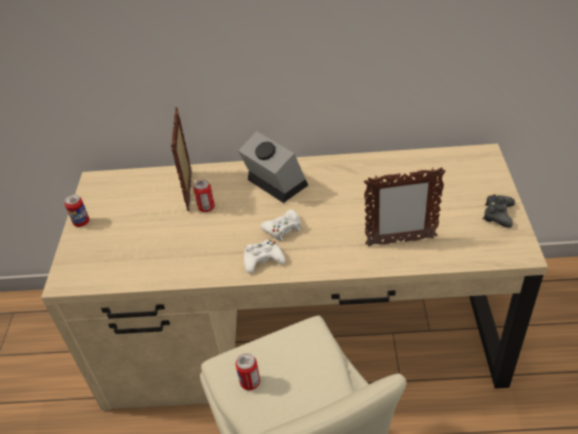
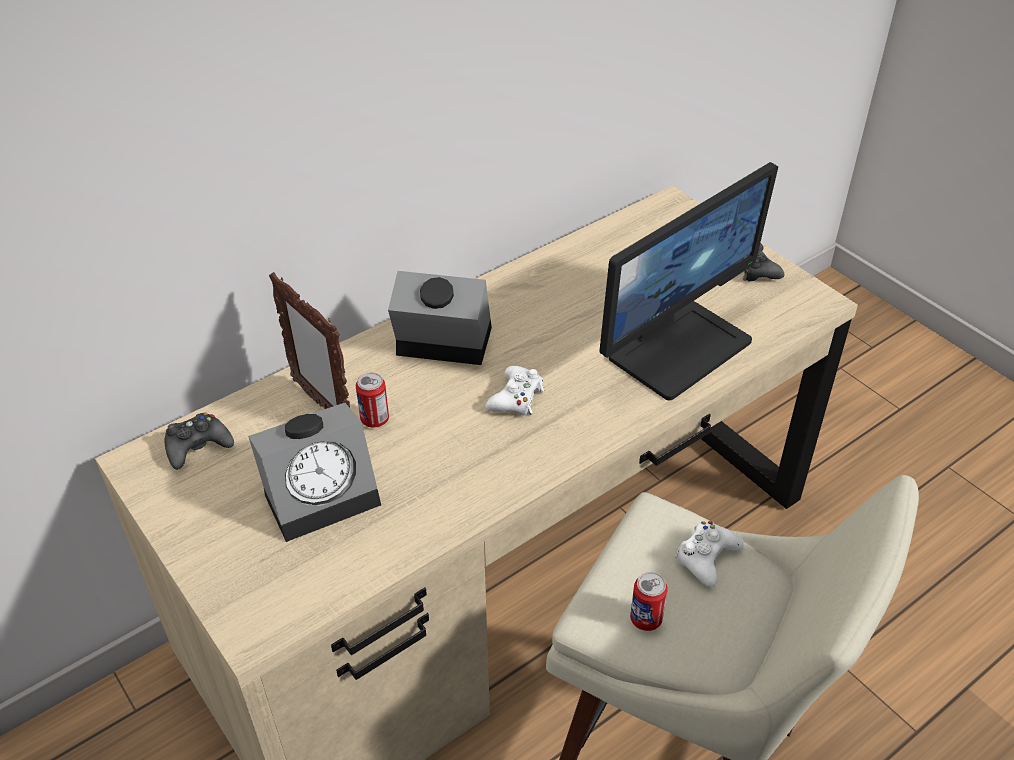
camera: 40 degrees left, 0 degrees up
can [64,194,90,227] -> none
white game controller [244,240,285,273] -> white game controller moved to [675,521,744,588]
picture frame [364,167,446,246] -> monitor [599,162,778,400]
none -> black game controller [165,413,234,470]
none -> alarm clock [248,403,381,542]

